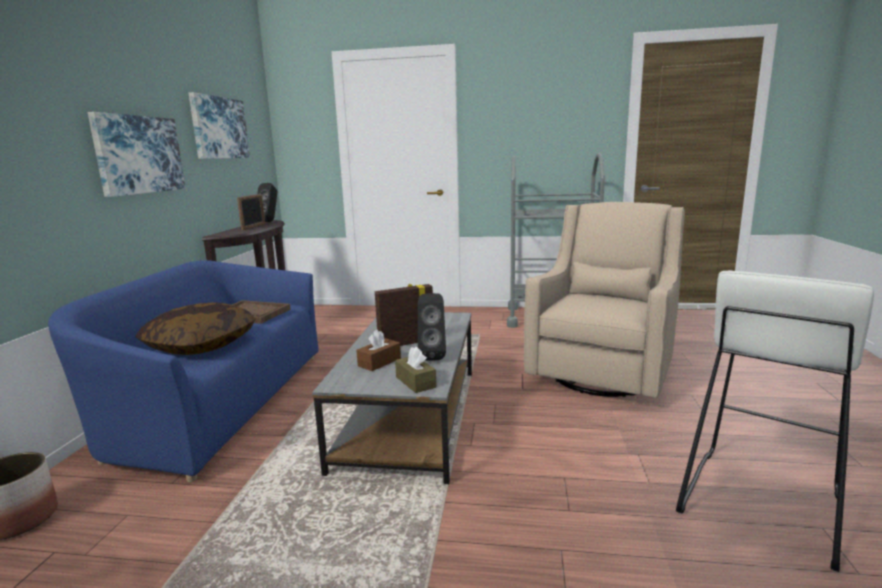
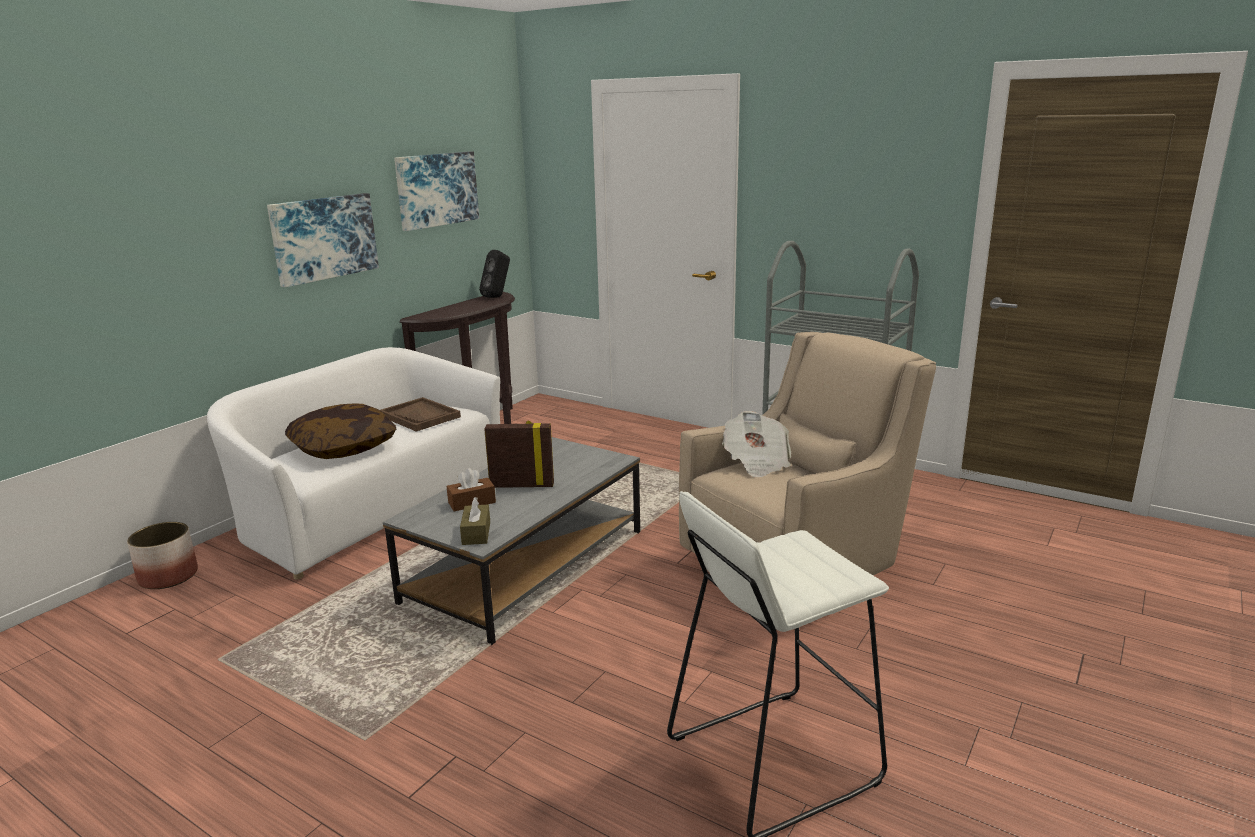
camera: 25 degrees right, 5 degrees up
blue sofa [48,260,319,482] -> white sofa [207,347,500,579]
picture frame [237,194,265,230] -> none
black speaker [418,293,446,360] -> none
none -> newspaper [722,411,791,478]

